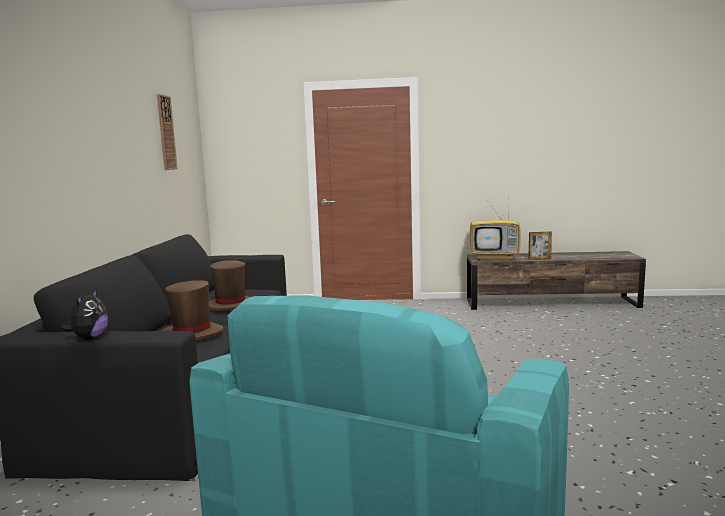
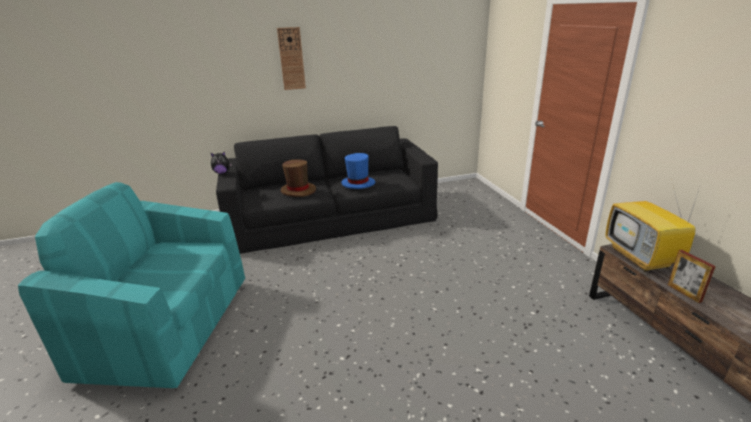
camera: 70 degrees right, 15 degrees up
wall clock [157,94,178,170] -> wall clock moved to [277,27,306,90]
brown hat [209,260,250,310] -> blue hat [341,153,375,189]

